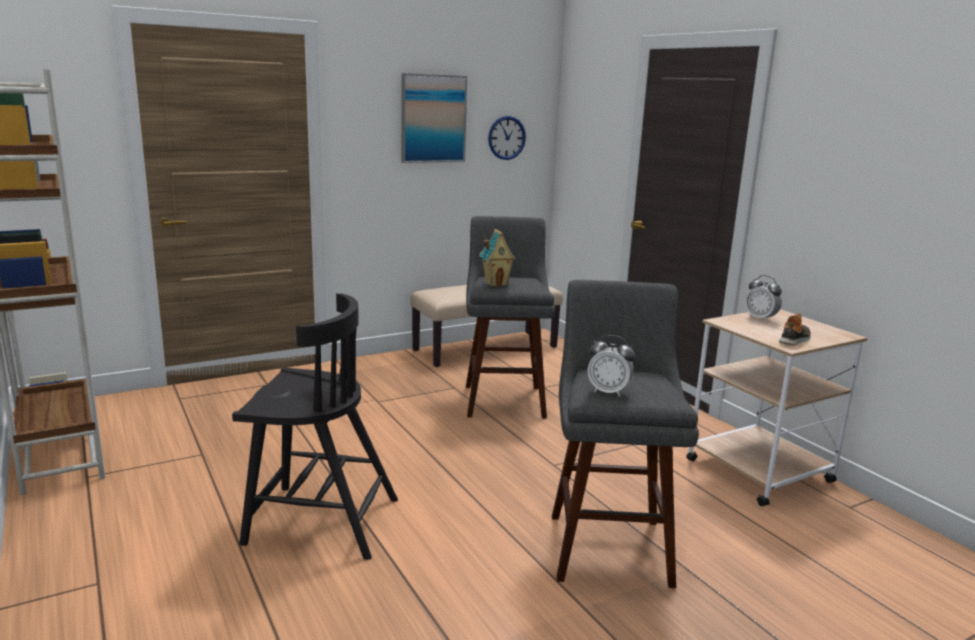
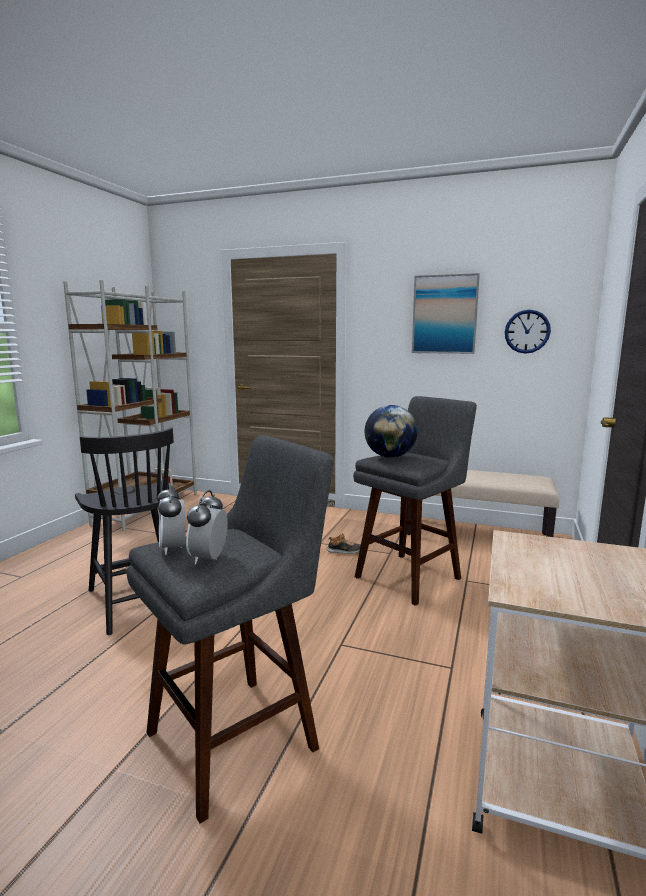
camera: 50 degrees right, 5 degrees down
toy house [479,229,516,287] -> globe [365,405,418,458]
alarm clock [745,275,782,322] -> alarm clock moved to [186,490,228,565]
shoe [779,313,811,346] -> shoe moved to [327,533,361,554]

